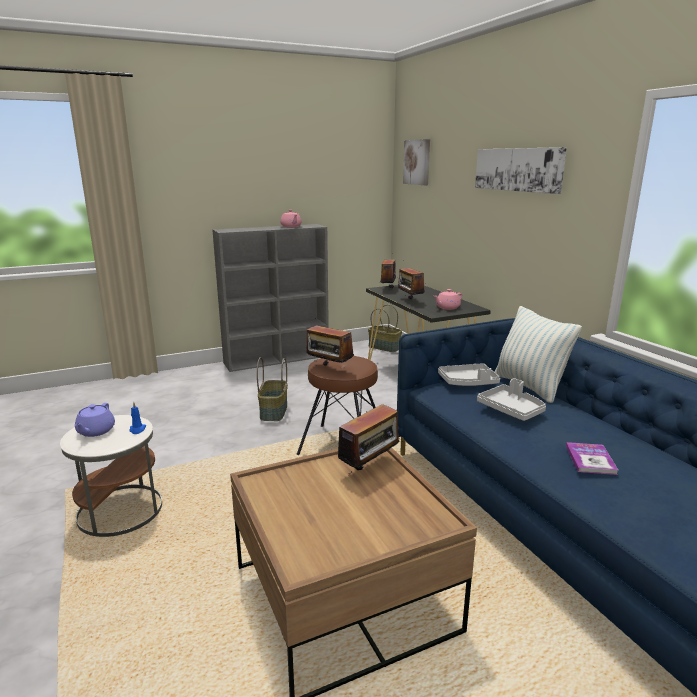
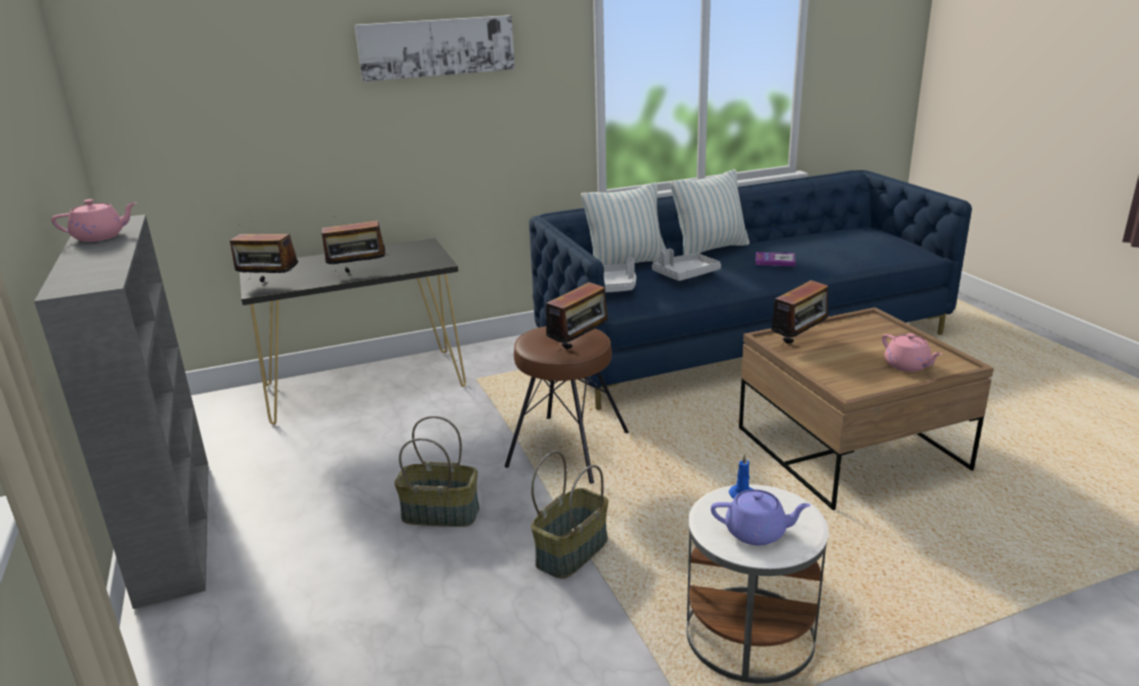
camera: 85 degrees left, 5 degrees up
radio [338,404,403,474] -> radio turned 90 degrees clockwise [771,280,832,344]
basket [368,304,402,352] -> basket moved to [531,451,608,579]
picture [403,139,430,185] -> none
pink teapot [434,289,462,310] -> pink teapot moved to [882,333,942,372]
none -> pillow [670,169,750,255]

